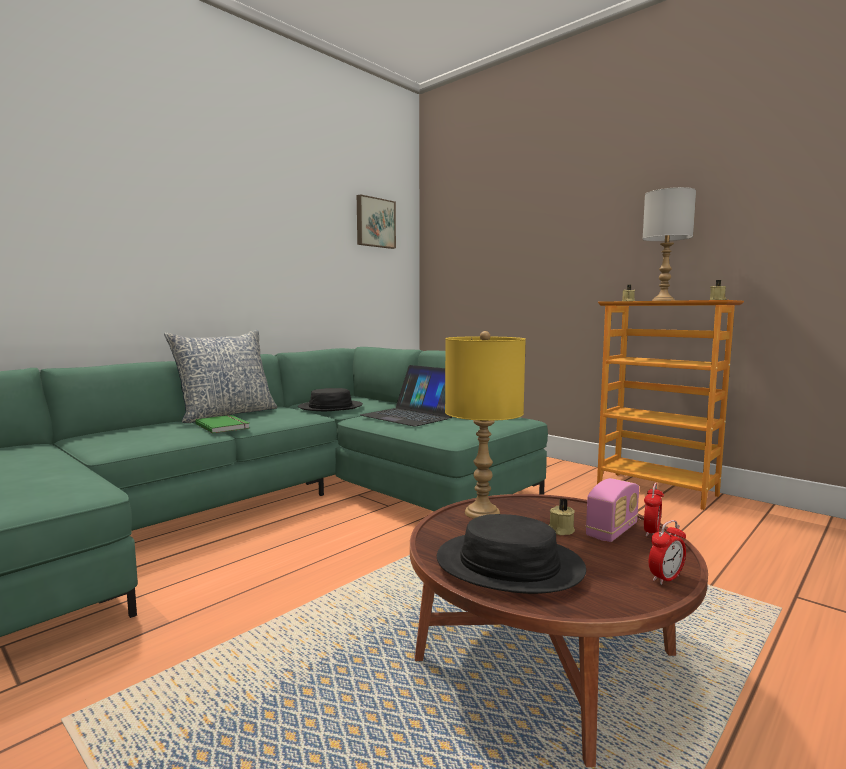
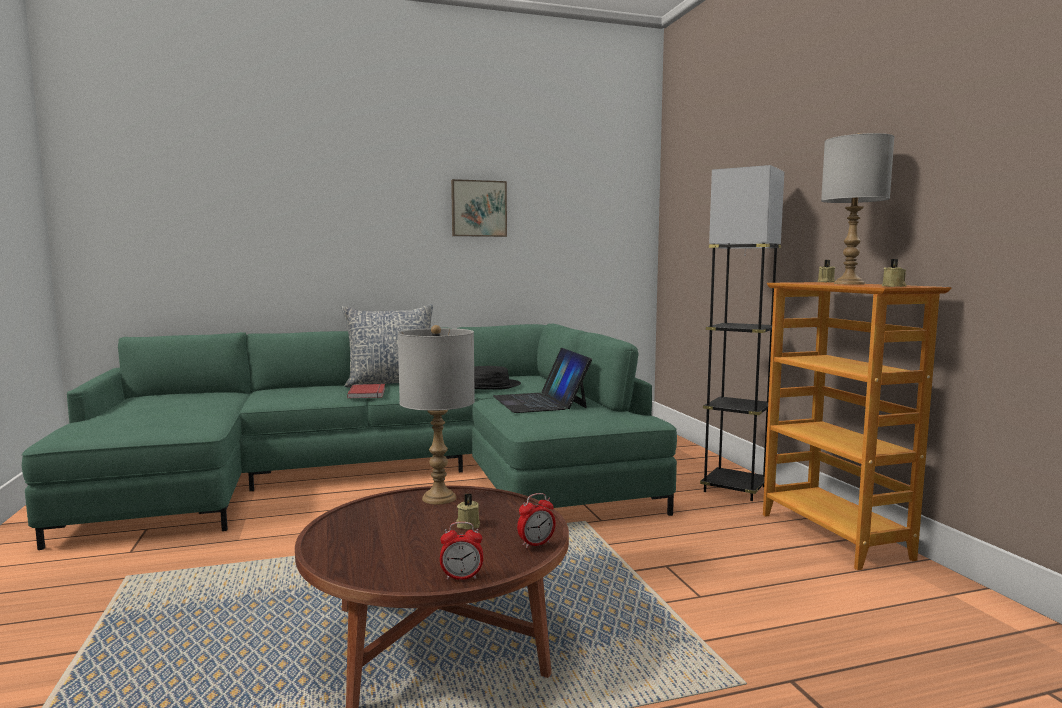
camera: 30 degrees right, 0 degrees up
green book [196,415,249,433] -> red book [347,384,385,398]
picture [357,194,396,249] -> picture moved to [451,179,507,237]
black hat [437,514,586,594] -> none
yellow table lamp [445,331,526,519] -> grey table lamp [398,325,475,504]
radio [586,478,639,542] -> none
none -> grey floor lamp [700,165,784,501]

